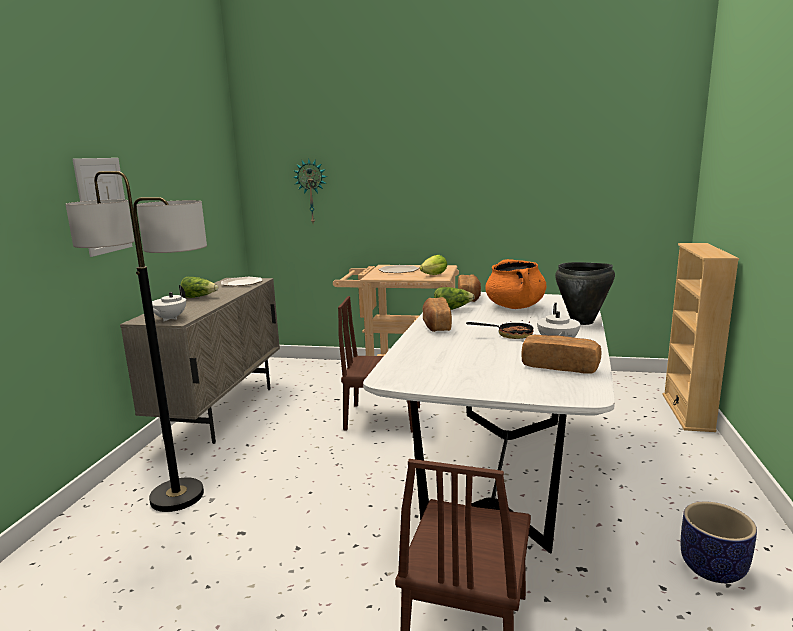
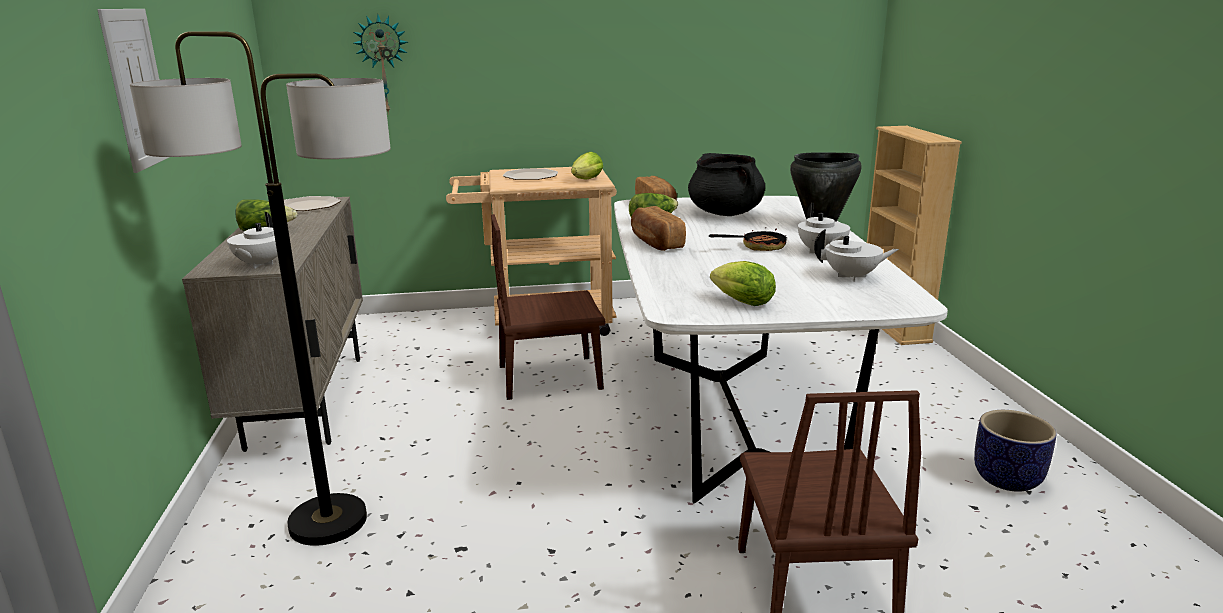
camera: 20 degrees left, 5 degrees up
orange cooking pot [485,259,546,309] -> black cooking pot [688,153,765,216]
bread [521,335,602,374] -> white teapot [814,229,899,282]
none -> lettuce [710,261,776,306]

